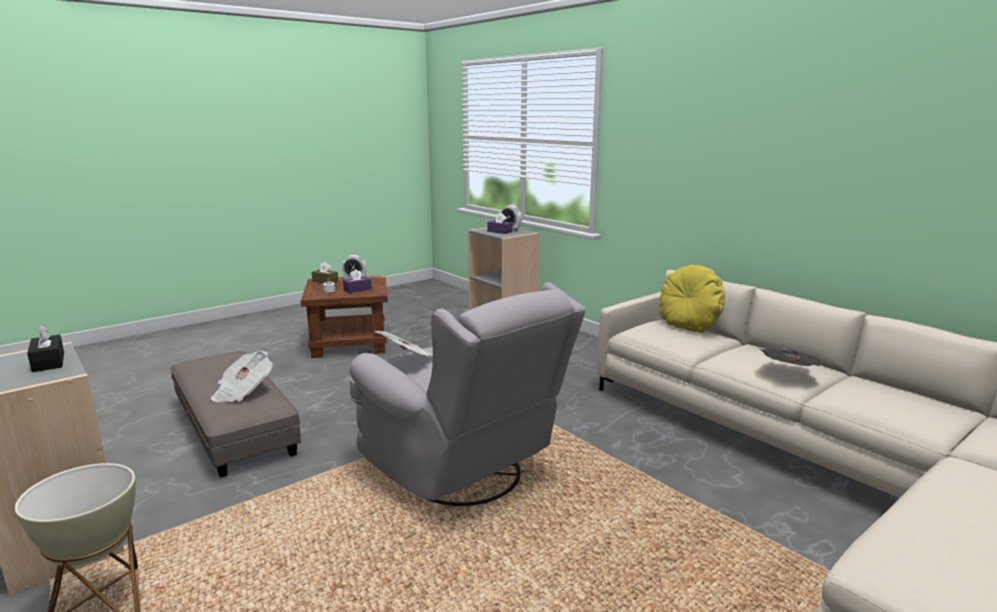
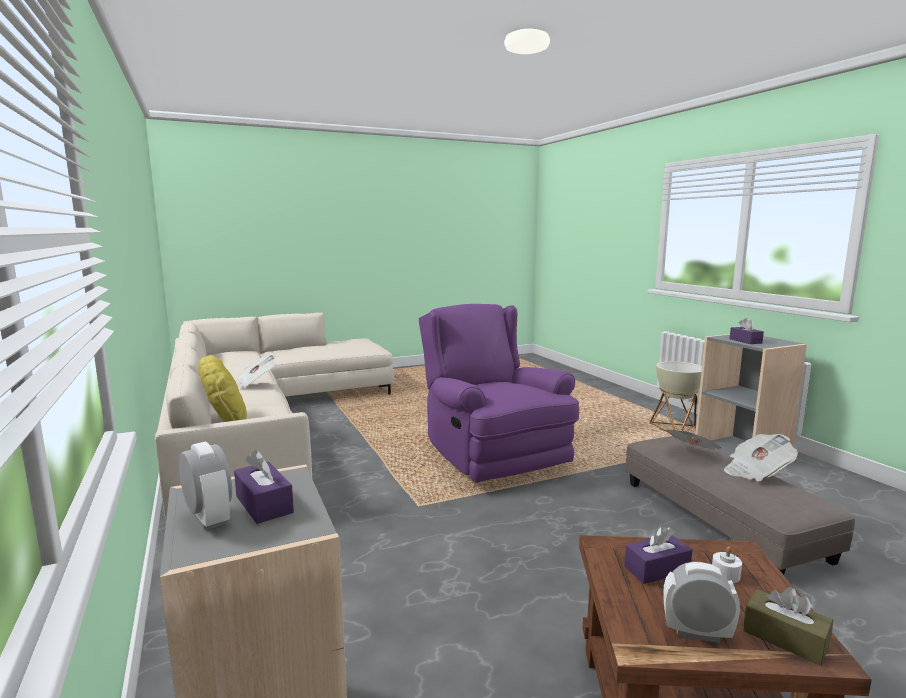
camera: 165 degrees left, 5 degrees down
black tissue box [27,324,64,372] -> purple tissue box [729,318,764,344]
grey armchair [350,282,586,506] -> purple armchair [419,304,580,483]
newspaper [374,331,433,357] -> newspaper moved to [724,434,798,481]

